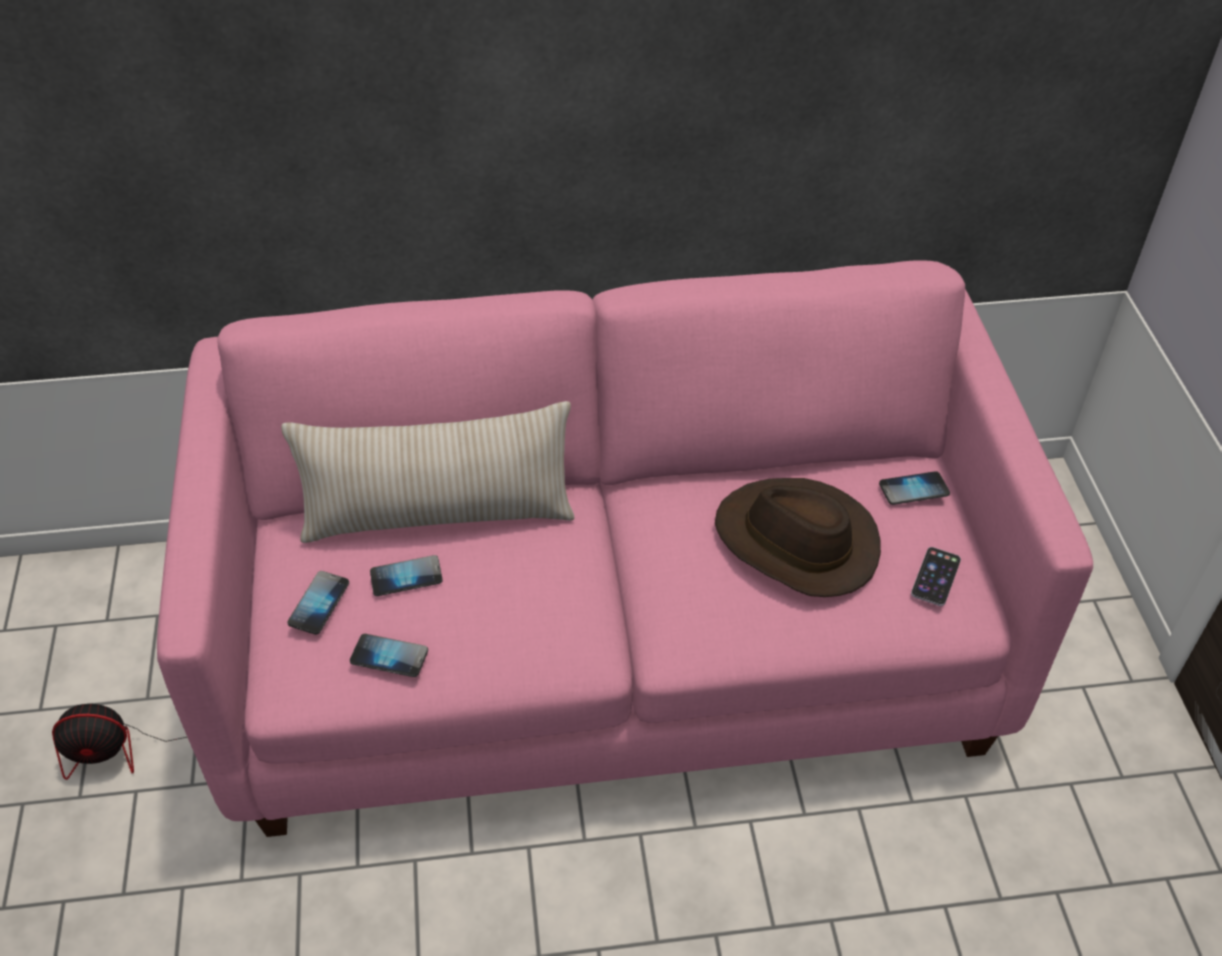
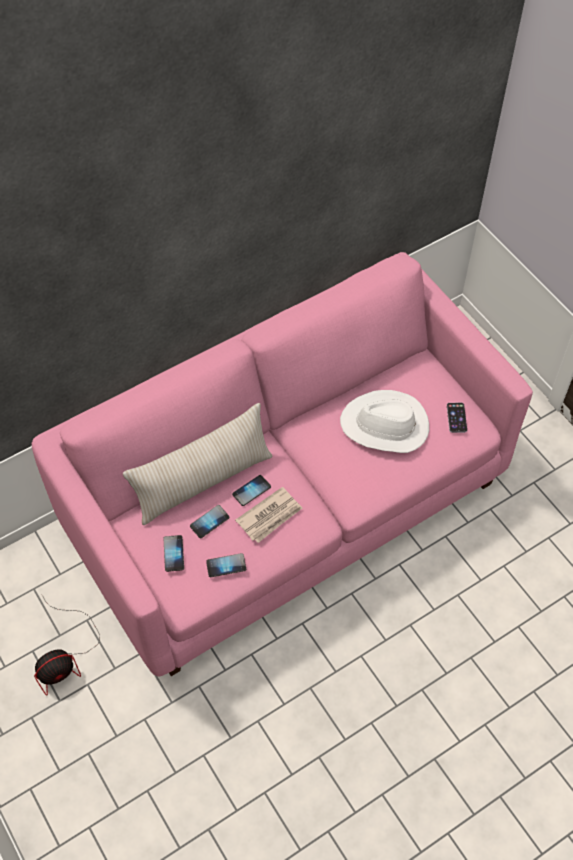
camera: 25 degrees left, 10 degrees up
brown hat [715,478,881,597] -> white hat [340,390,429,453]
phone [879,471,950,505] -> phone moved to [232,475,271,506]
none -> newspaper [235,487,302,543]

